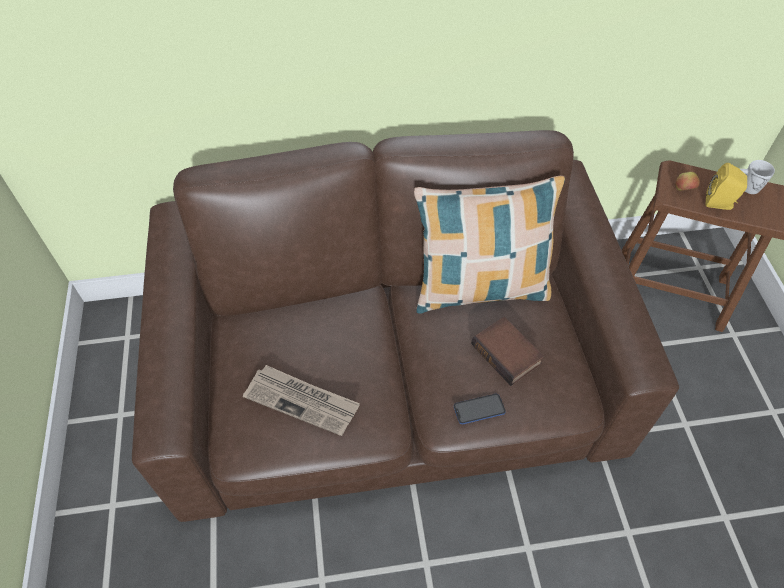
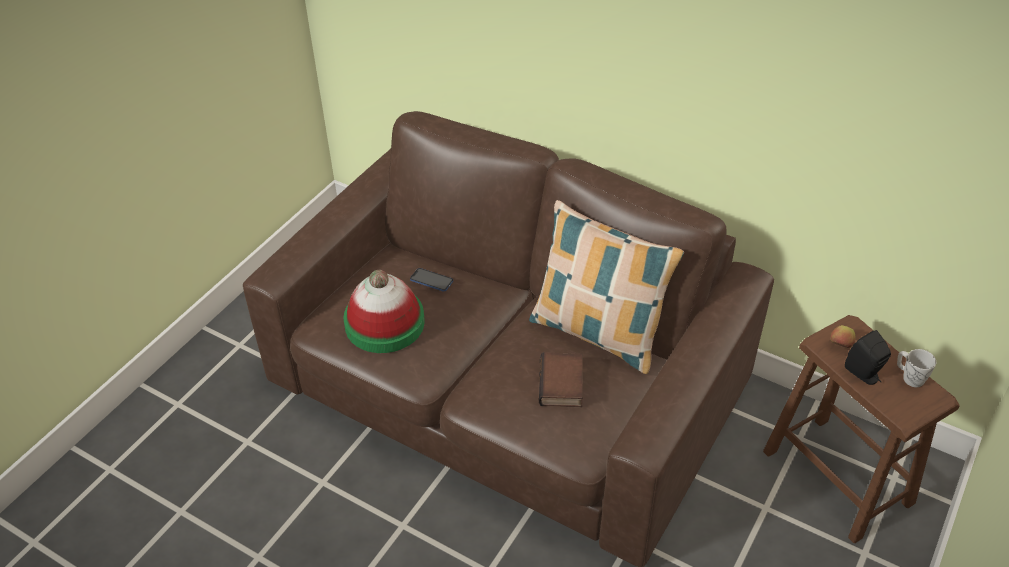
camera: 40 degrees right, 10 degrees down
newspaper [243,365,360,436] -> hat [343,270,425,353]
phone [454,394,506,424] -> phone moved to [410,268,453,291]
yellow speaker [706,163,747,210] -> black speaker [845,330,891,385]

